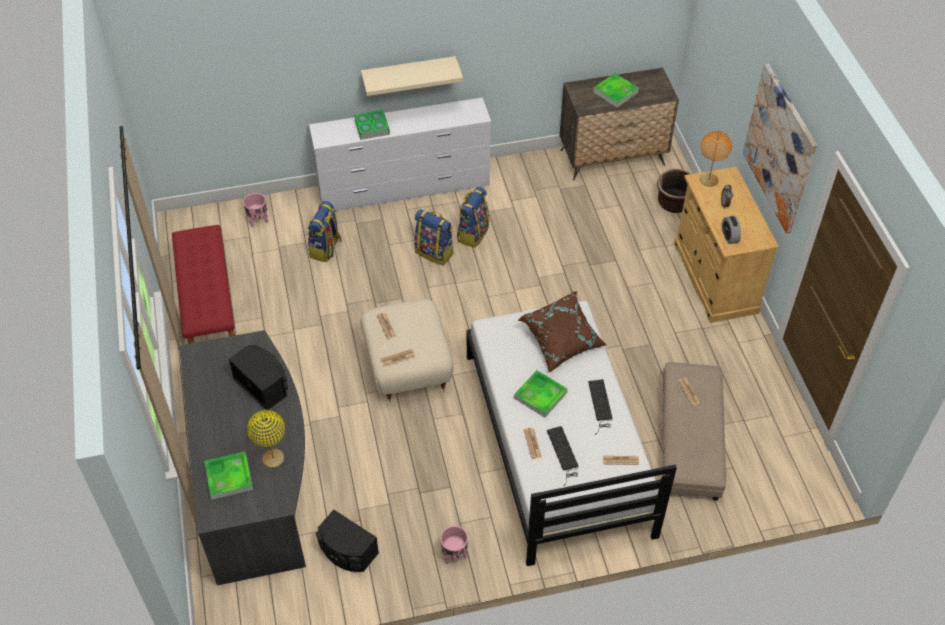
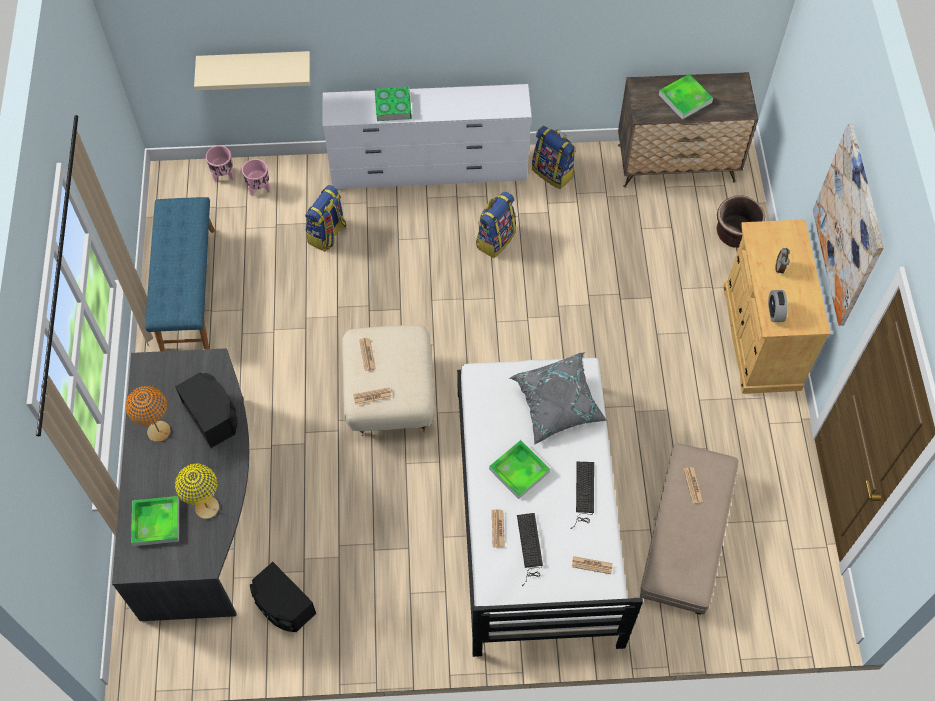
camera: 10 degrees right, 10 degrees up
red bench [172,225,235,344] -> blue bench [145,197,215,351]
beige shelf [361,56,463,96] -> beige shelf moved to [194,51,310,90]
backpack [414,209,454,265] -> backpack moved to [532,126,576,189]
pink planter [440,526,468,565] -> pink planter moved to [206,146,234,182]
brown pillow [517,291,607,372] -> grey pillow [509,352,607,445]
orange table lamp [700,131,732,187] -> orange table lamp moved to [126,386,171,442]

